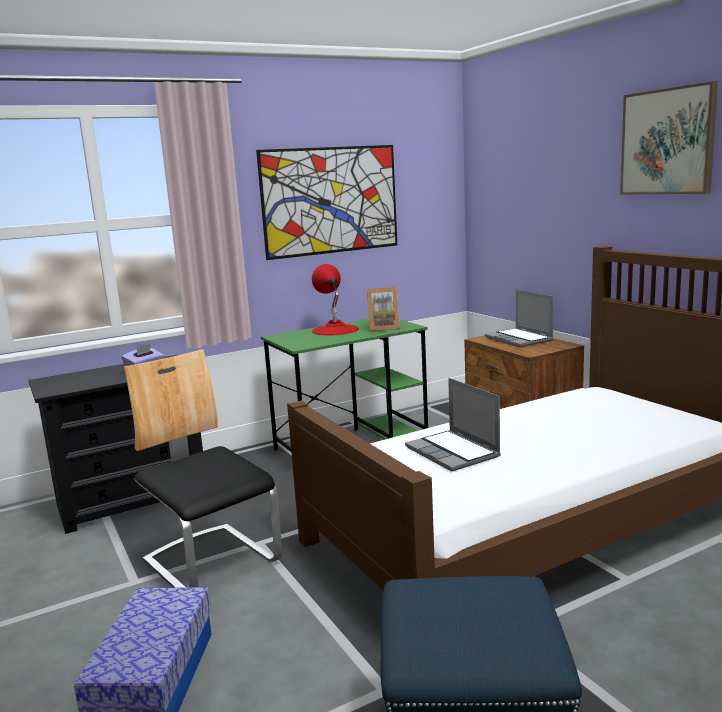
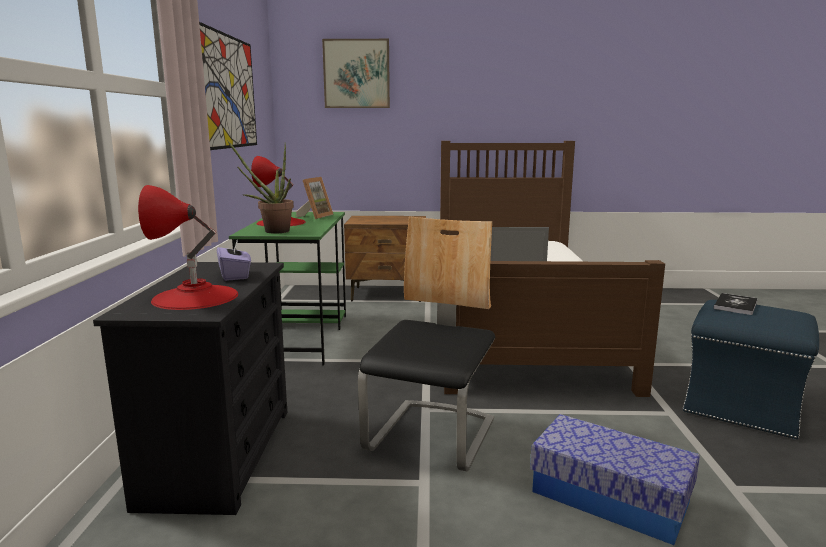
camera: 60 degrees left, 0 degrees up
chair [124,349,282,588] -> chair turned 120 degrees clockwise [358,216,495,472]
laptop [485,290,554,347] -> none
picture [620,81,718,194] -> picture moved to [322,39,390,108]
none -> red table lamp [138,185,238,310]
none -> potted plant [227,140,294,234]
none -> book [714,293,758,315]

